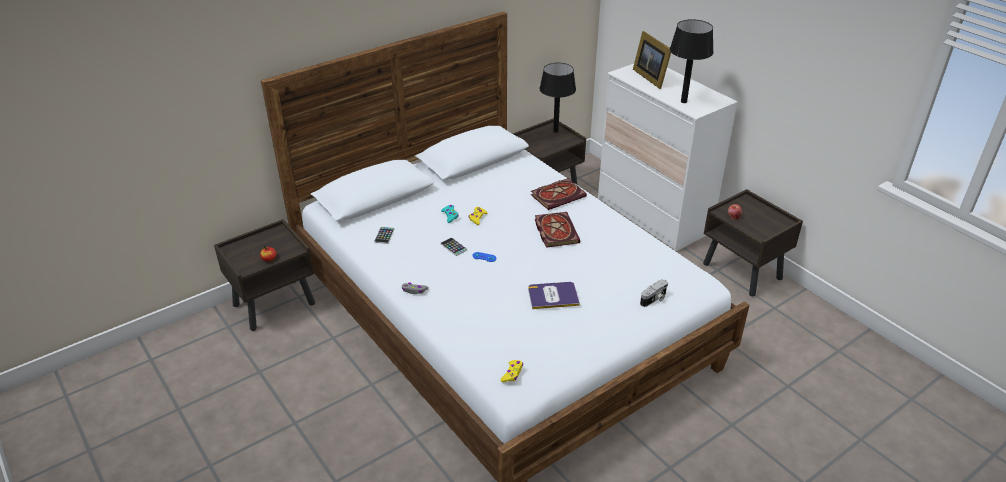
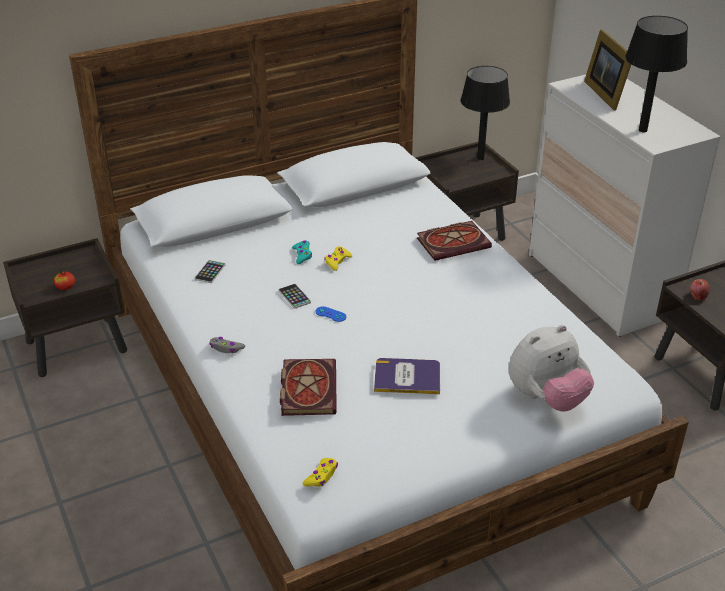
camera: 10 degrees right, 0 degrees up
book [535,212,580,248] -> book moved to [280,359,337,416]
camera [640,279,668,307] -> plush toy [509,325,594,412]

